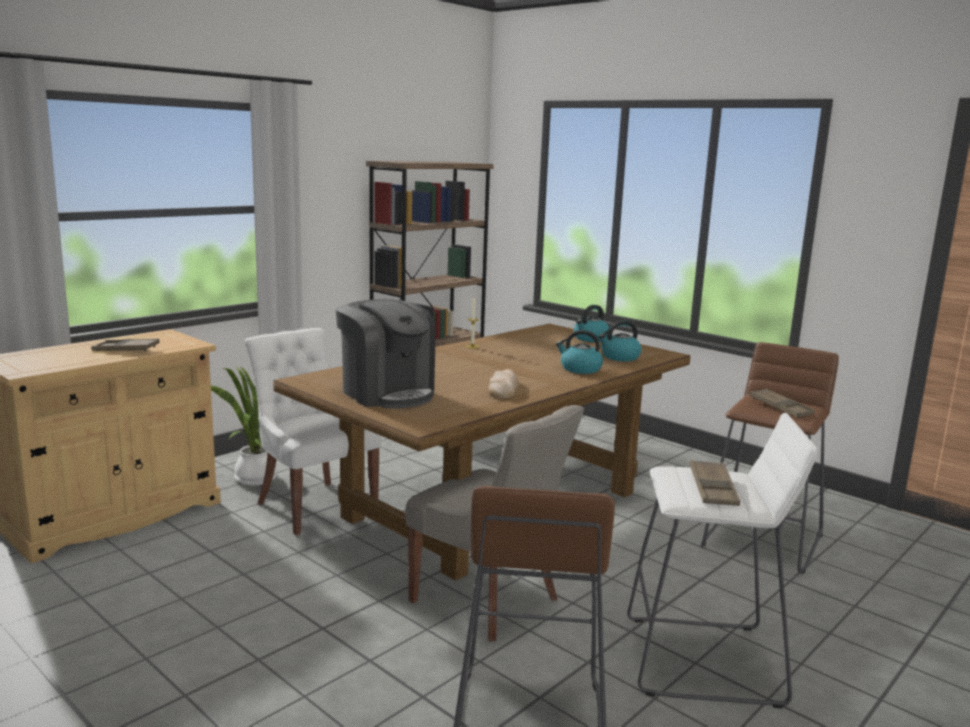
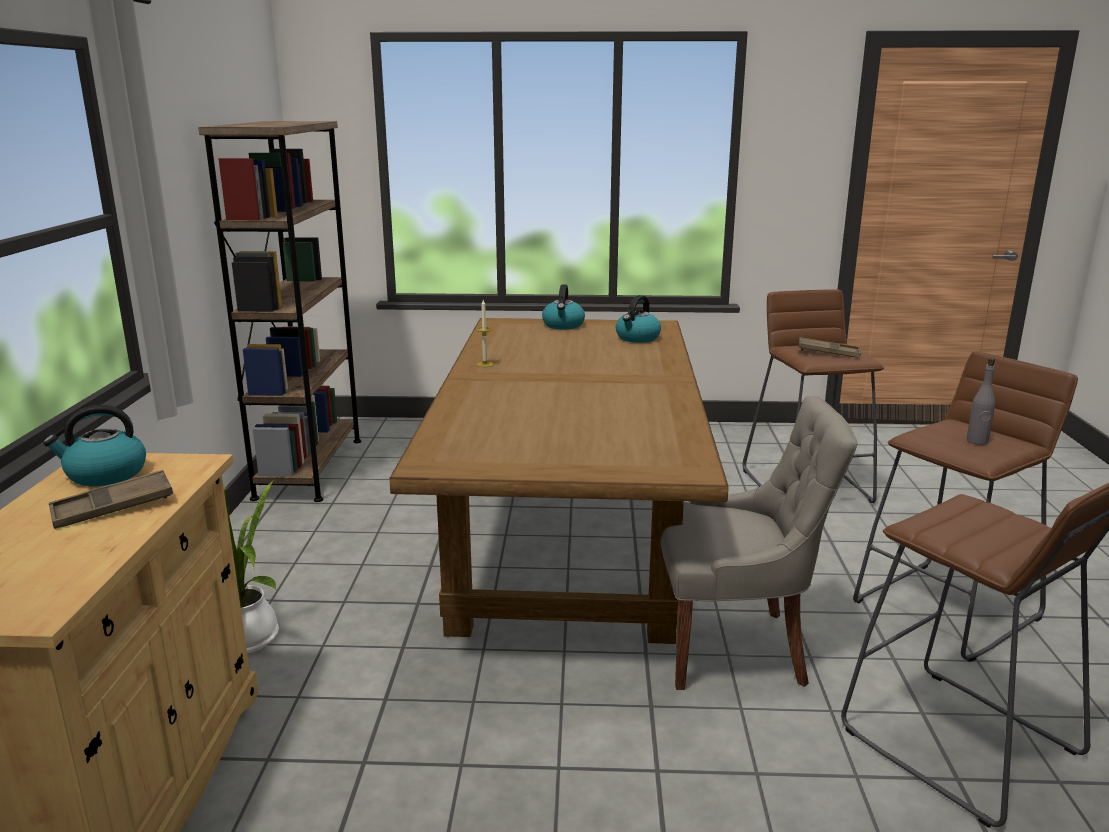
camera: 40 degrees left, 5 degrees up
white chair [244,328,382,535] -> none
coffee machine [336,299,436,409] -> none
bread [488,369,518,398] -> none
kettle [556,330,603,374] -> kettle moved to [43,405,146,486]
white stool [627,413,817,709] -> brown stool [853,351,1078,662]
brown tray [690,460,740,506] -> grey bottle [966,357,995,445]

